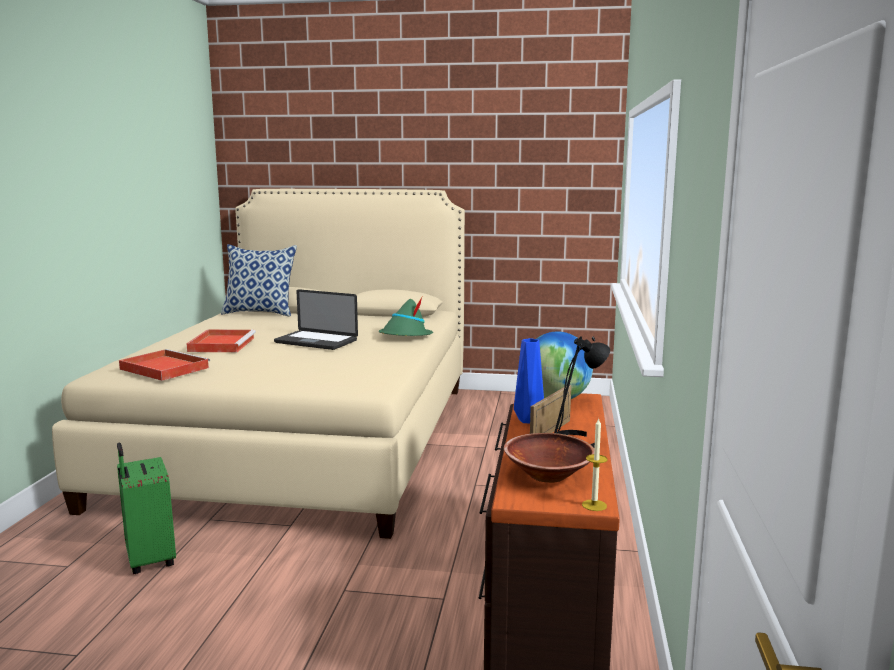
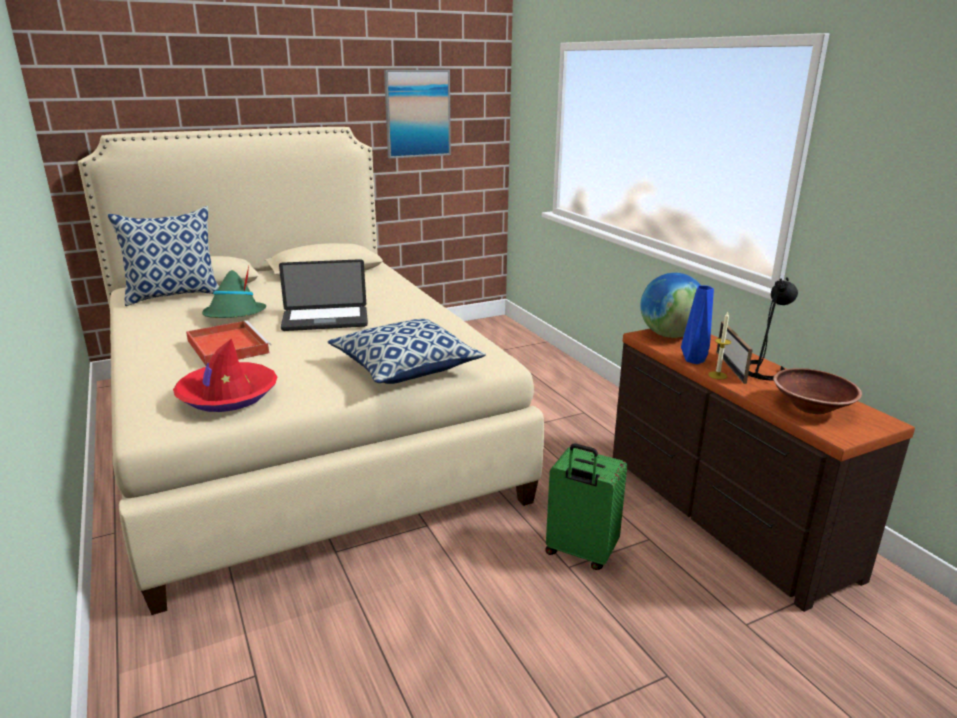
camera: 35 degrees left, 10 degrees up
green suitcase [117,443,176,574] -> green suitcase moved to [545,443,627,570]
red tray [119,349,210,381] -> red hat [173,338,277,412]
green hat [379,296,433,336] -> green hat moved to [202,266,266,318]
candle [582,417,607,511] -> candle moved to [708,312,731,379]
none -> pillow [328,319,486,384]
none -> picture [384,70,451,158]

